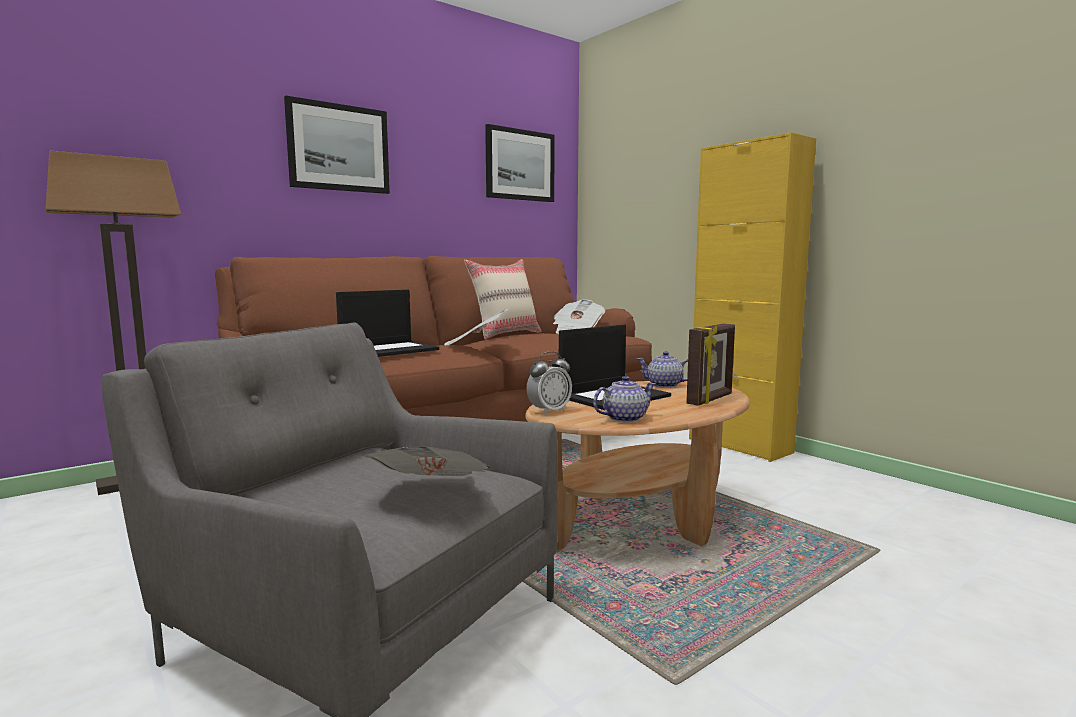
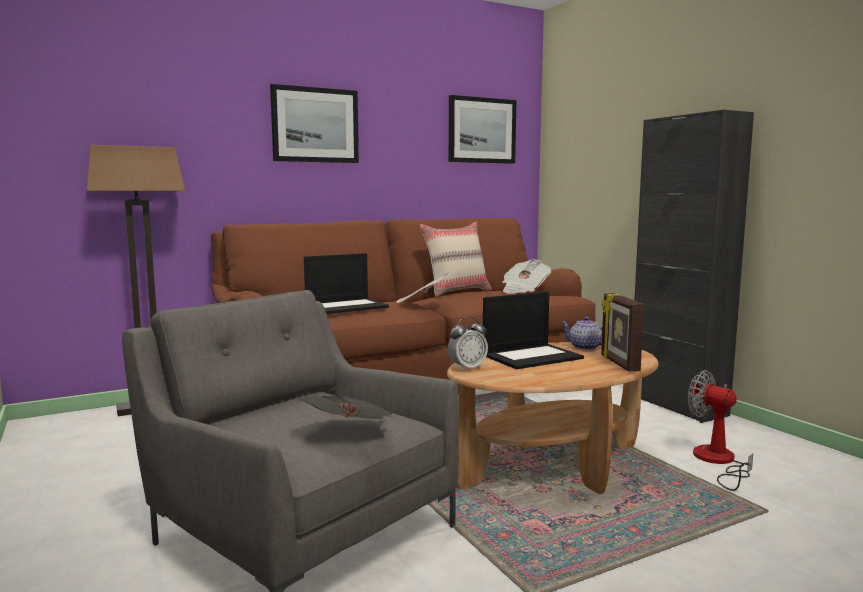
camera: 10 degrees right, 0 degrees up
teapot [593,376,655,422] -> none
picture frame [686,324,735,406] -> picture frame turned 120 degrees clockwise [601,293,644,372]
yellow cabinet [689,132,816,462] -> black cabinet [634,110,754,423]
none -> fan [688,370,753,491]

